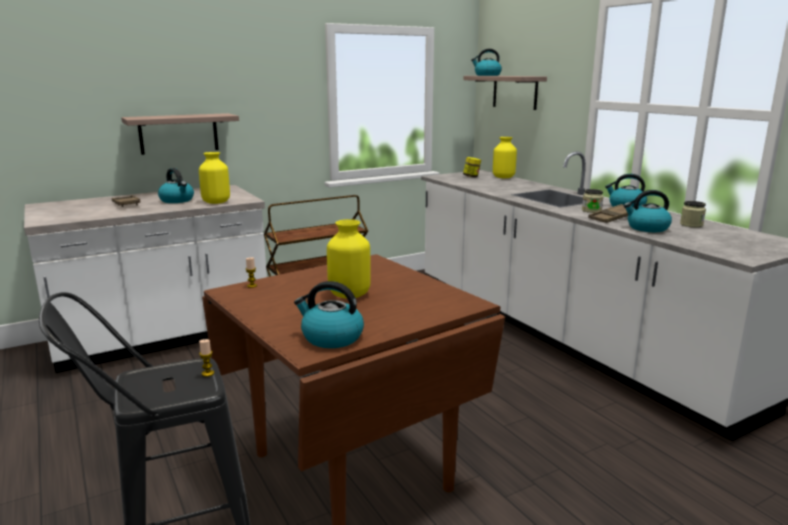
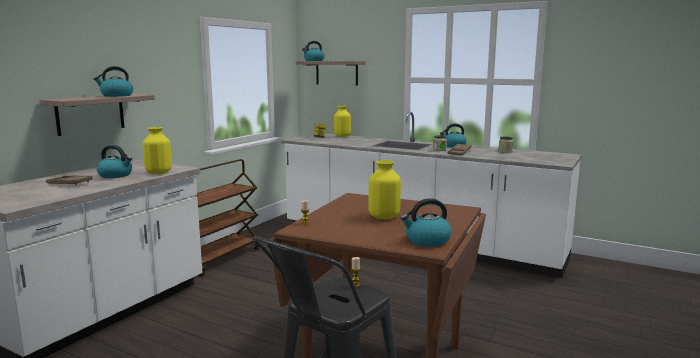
camera: 30 degrees left, 5 degrees down
kettle [624,190,672,232] -> kettle moved to [94,66,133,97]

